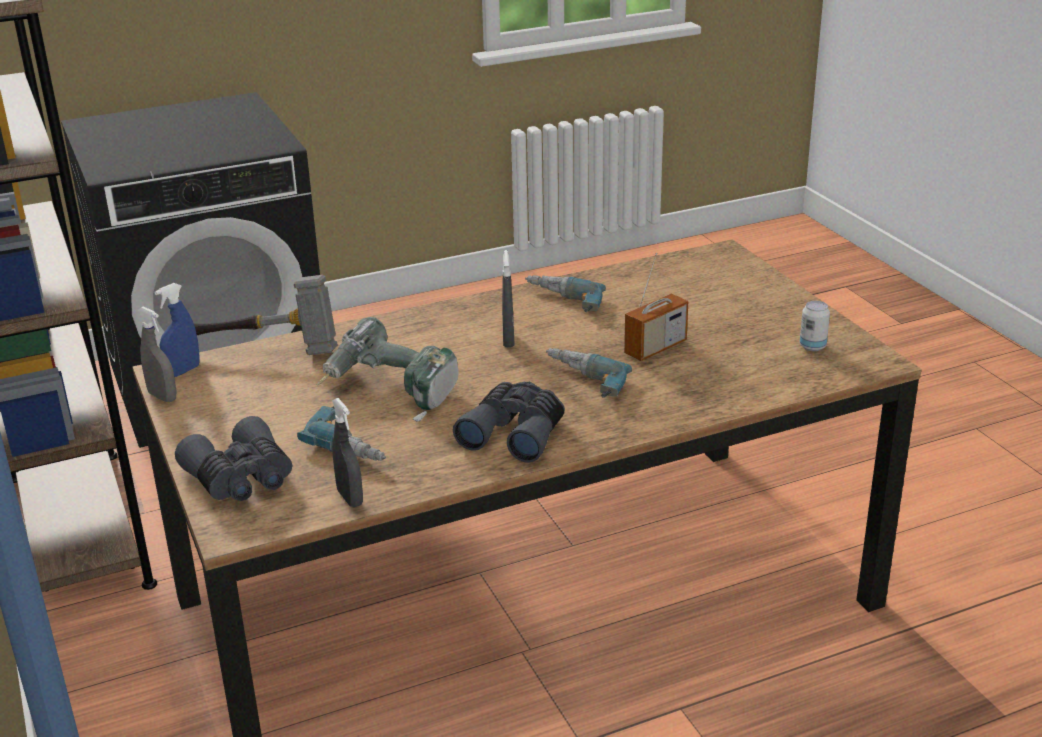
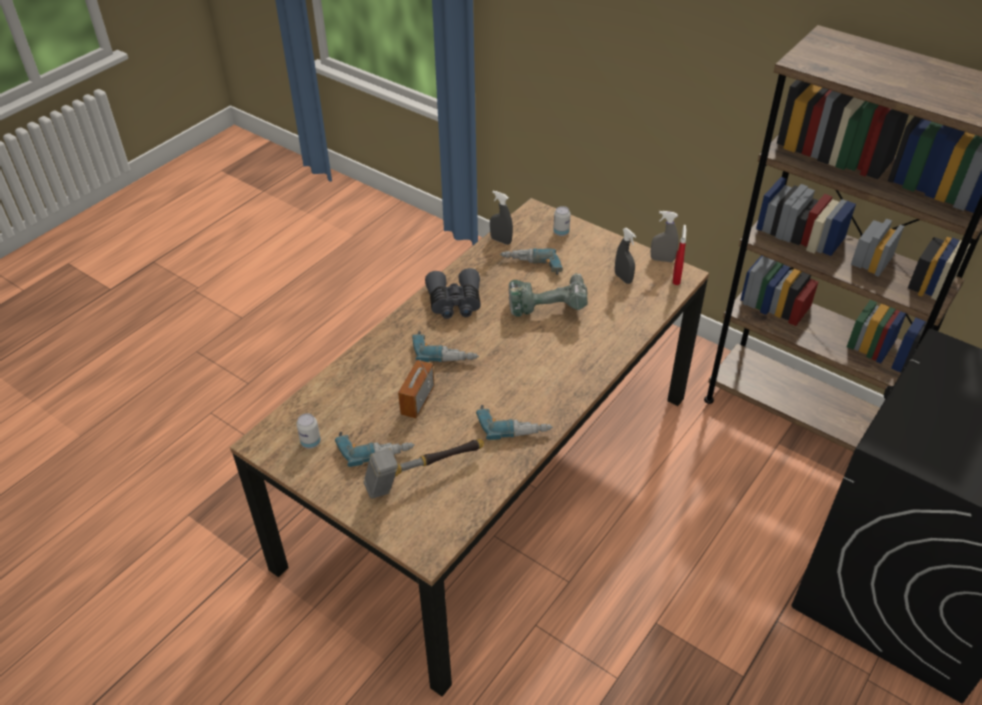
camera: 150 degrees right, 15 degrees up
blue spray bottle [155,283,200,377] -> red spray bottle [673,225,686,285]
grey binoculars [175,416,292,501] -> can [553,206,571,236]
hammer [194,275,338,355] -> hammer moved to [363,439,484,499]
grey spray bottle [502,250,515,348] -> grey spray bottle moved to [615,228,636,284]
none -> power drill [335,432,415,467]

